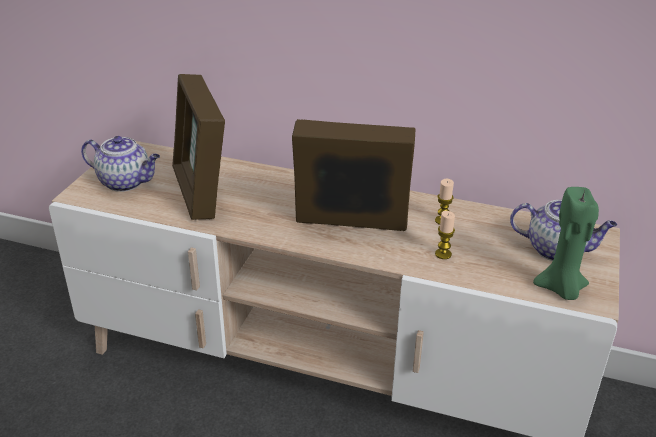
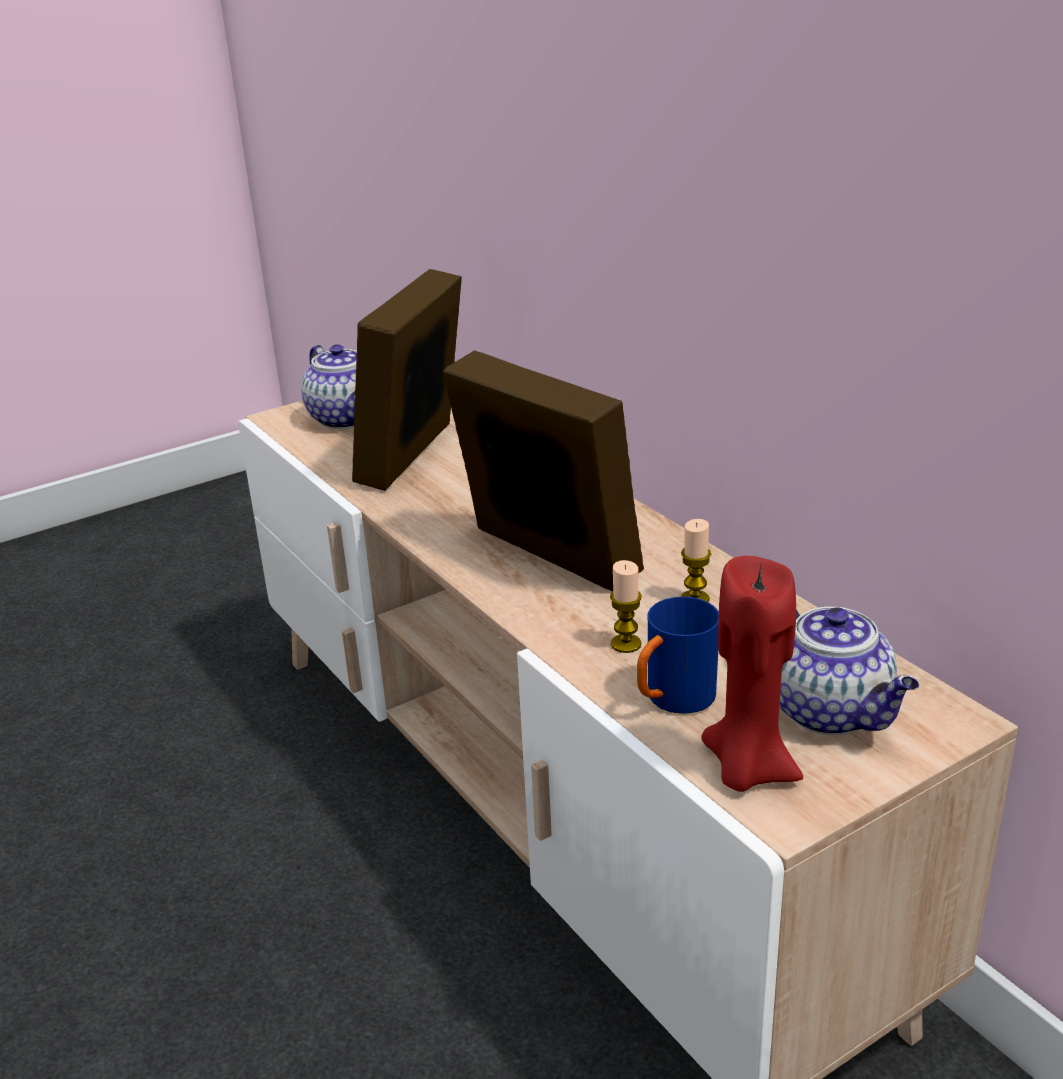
camera: 40 degrees right, 5 degrees down
green candle [533,187,599,300] -> red candle [701,556,803,792]
none -> blue mug [637,597,719,714]

